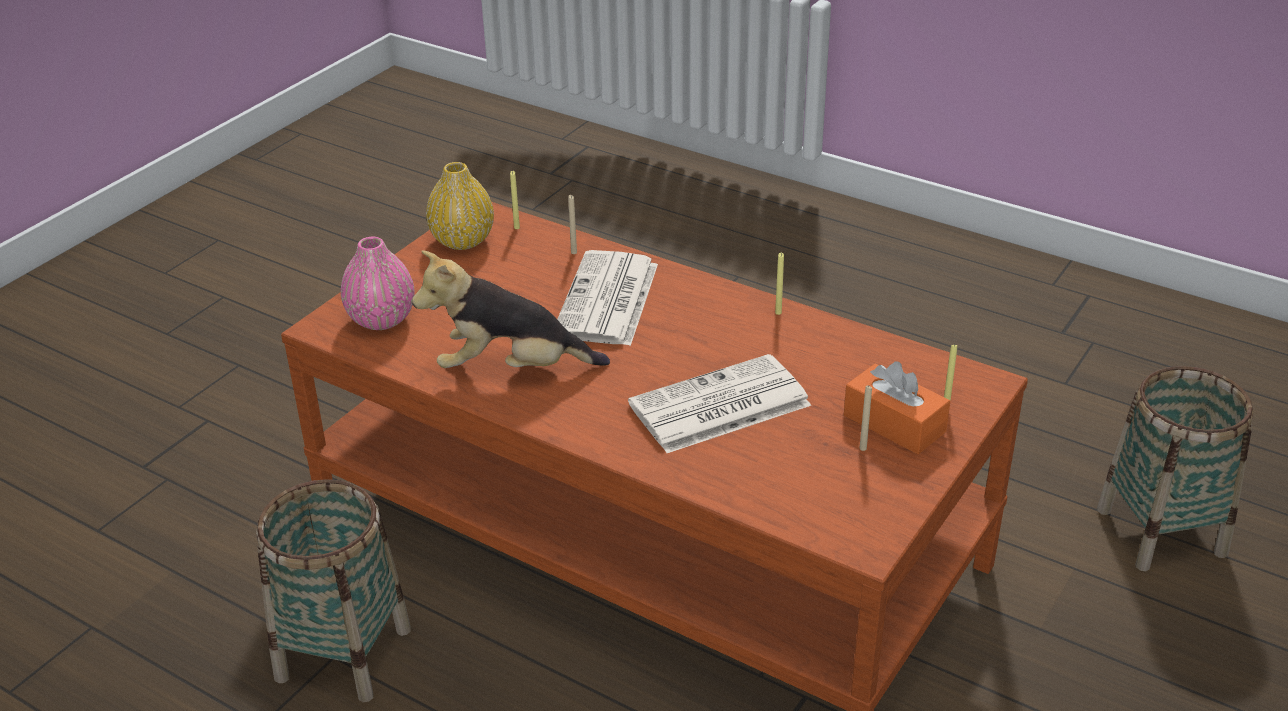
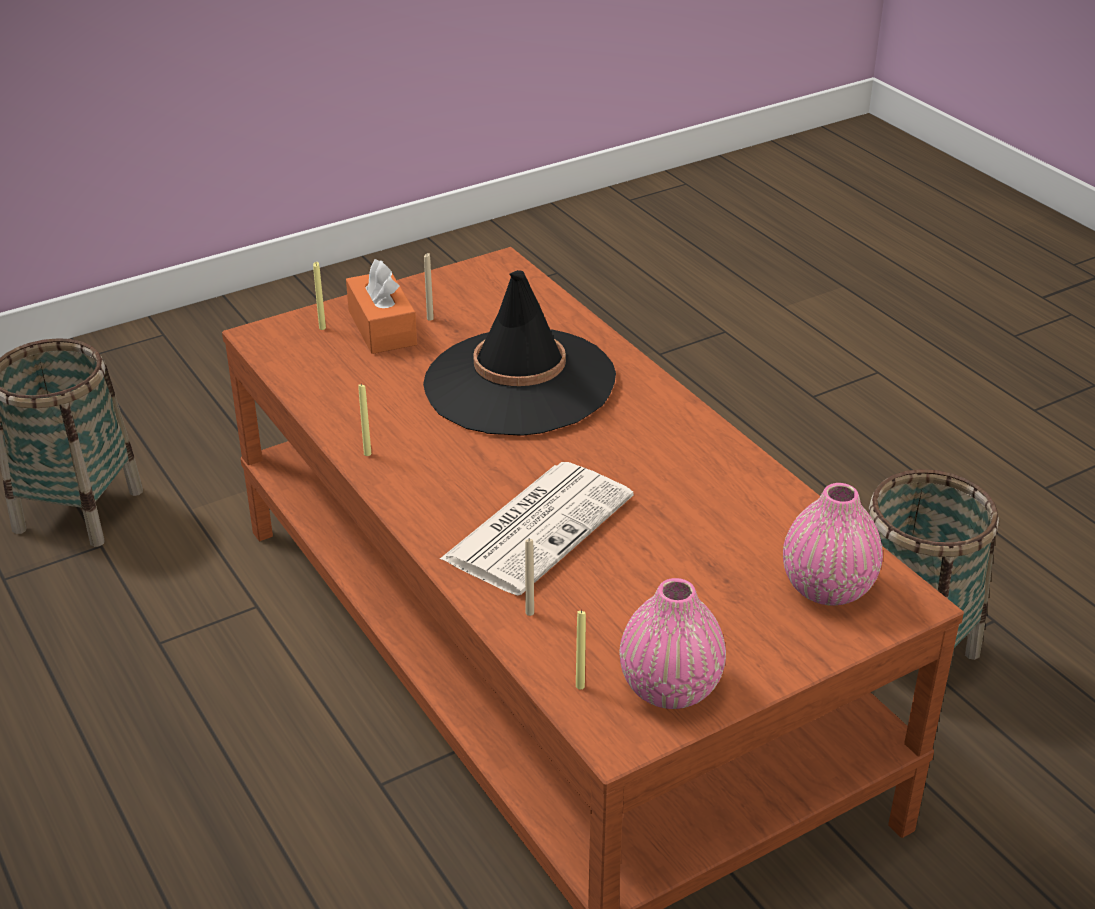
camera: 155 degrees left, 0 degrees up
plush toy [412,250,610,368] -> none
yellow vase [426,162,494,250] -> pink vase [620,578,726,709]
newspaper [628,354,811,453] -> black hat [423,270,616,436]

